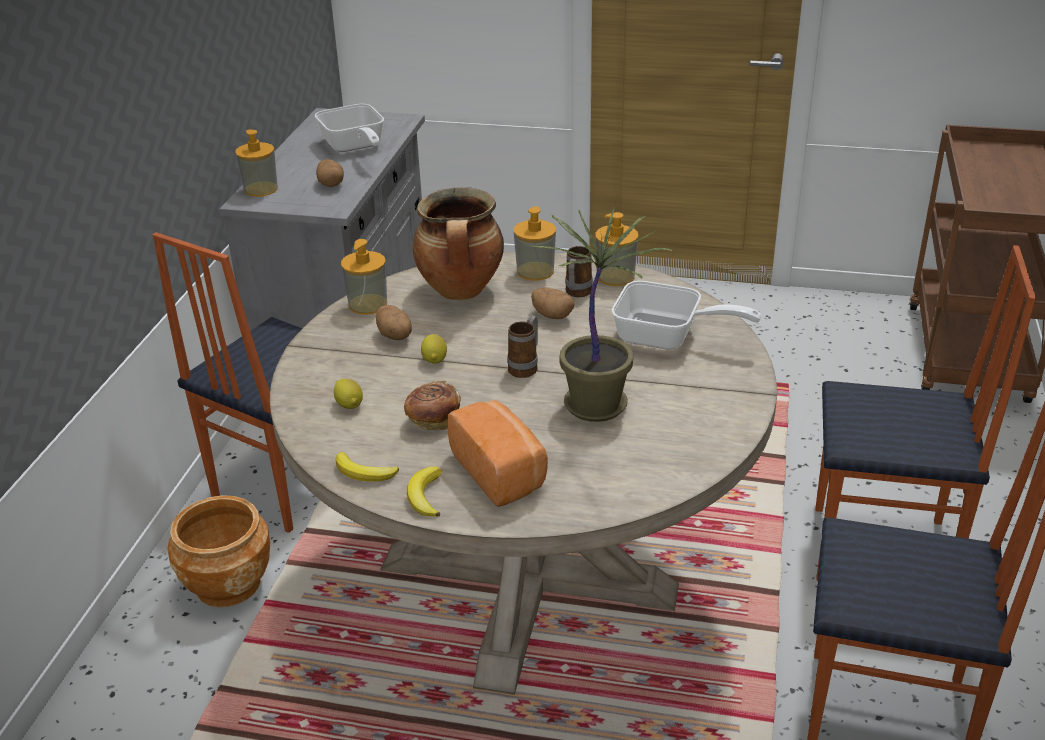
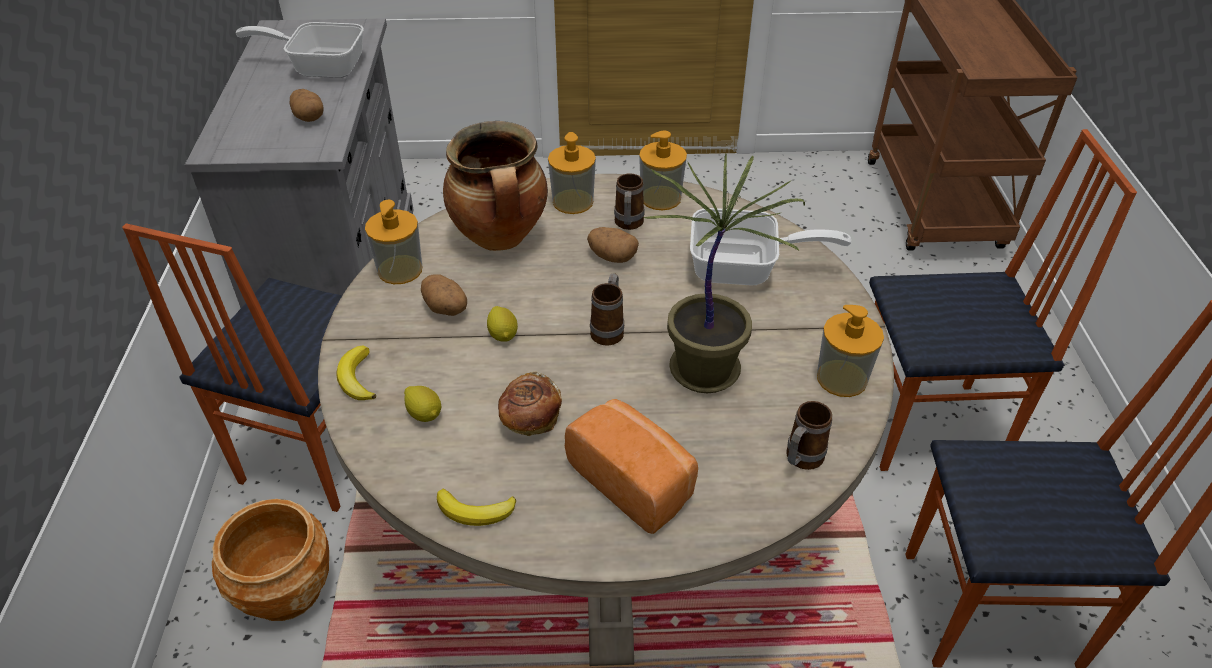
camera: 15 degrees left, 10 degrees up
soap dispenser [235,130,278,197] -> soap dispenser moved to [817,305,884,397]
frying pan [315,104,384,152] -> frying pan turned 135 degrees clockwise [236,22,364,78]
banana [407,466,442,517] -> banana moved to [336,345,376,400]
none -> mug [786,401,832,470]

